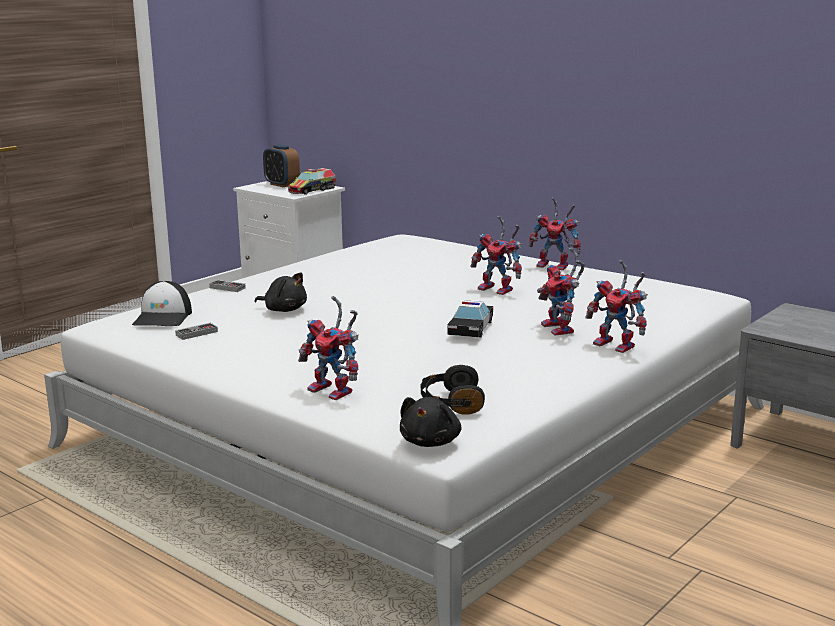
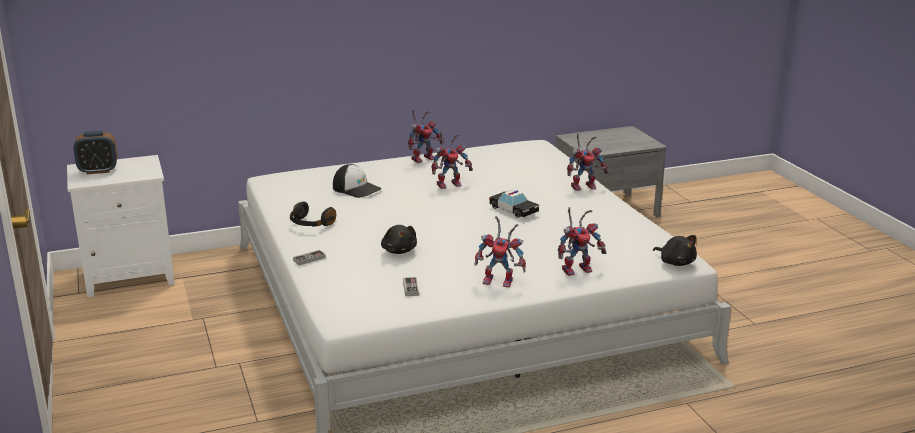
camera: 60 degrees left, 5 degrees up
cap [132,281,192,326] -> cap moved to [333,164,381,198]
black plush toy [254,273,307,312] -> black plush toy turned 105 degrees clockwise [381,225,417,254]
toy truck [288,168,336,195] -> none
black headphones [421,365,485,415] -> black headphones moved to [290,202,336,227]
toy robot [537,247,584,336] -> toy robot moved to [474,216,526,287]

